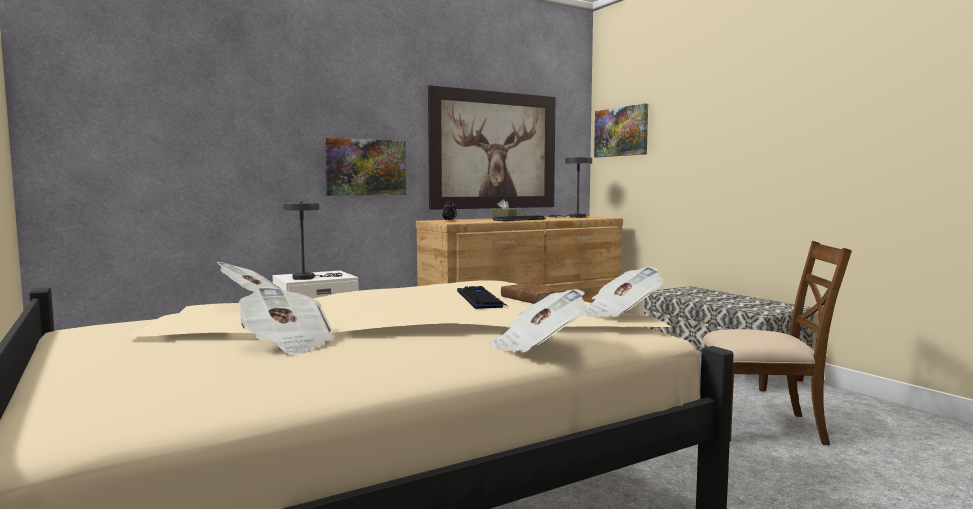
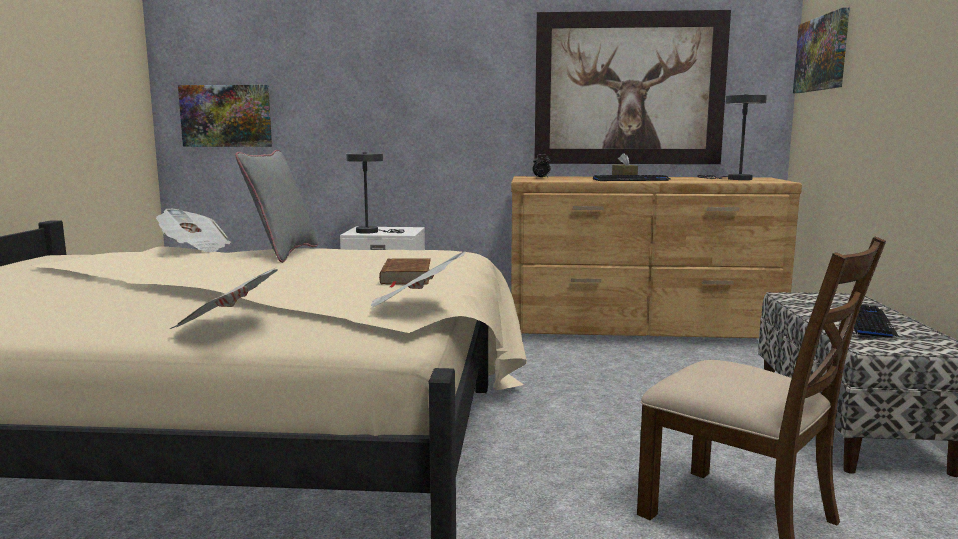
camera: 35 degrees right, 5 degrees up
newspaper [239,287,334,355] -> none
picture [324,138,406,195] -> picture moved to [178,85,272,147]
keyboard [457,286,508,309] -> keyboard moved to [854,305,899,338]
none -> grey pillow [235,150,318,263]

